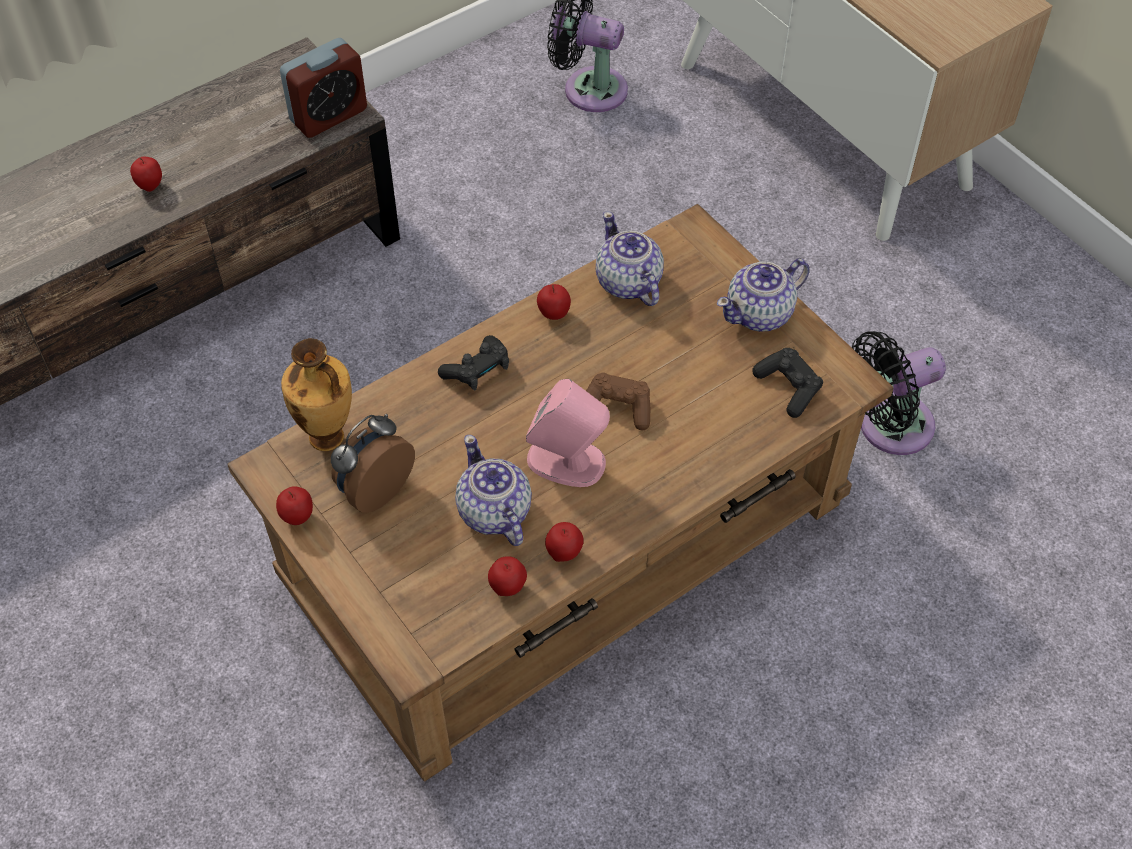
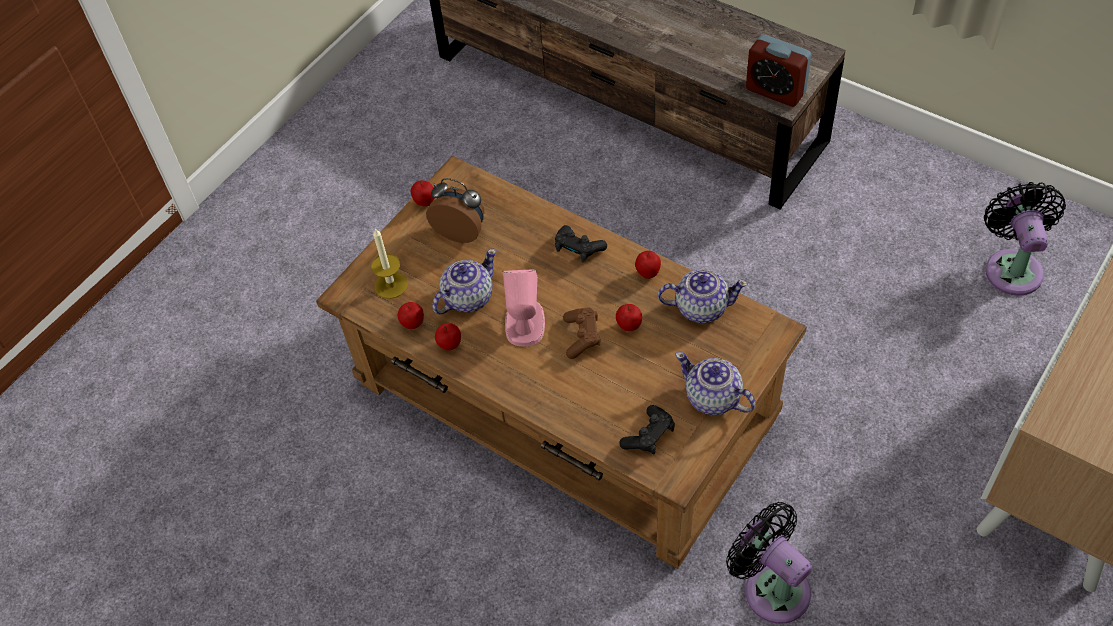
camera: 75 degrees right, 0 degrees up
apple [130,157,162,192] -> apple moved to [616,304,642,331]
vase [281,338,352,451] -> none
teapot [596,211,664,306] -> teapot turned 45 degrees clockwise [658,269,748,323]
none -> candle [371,228,408,299]

